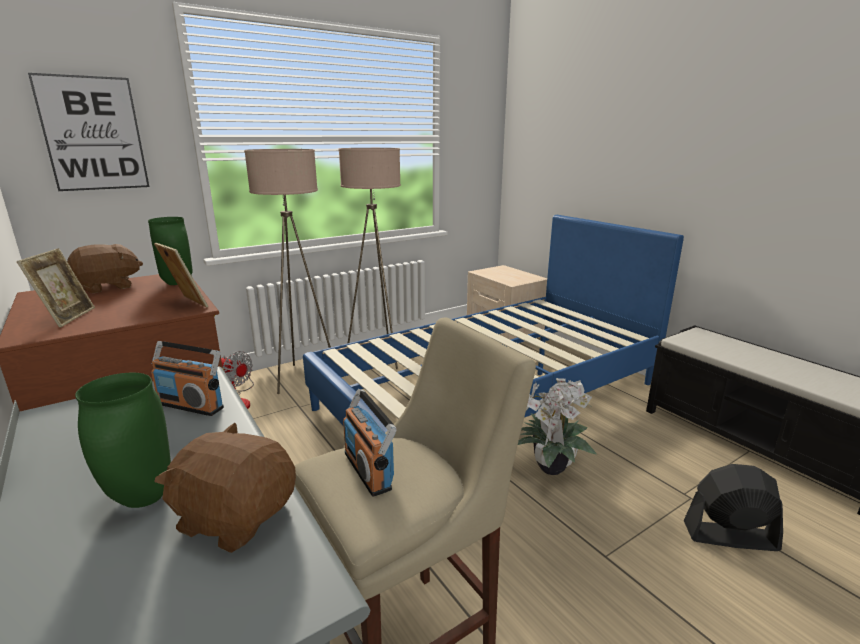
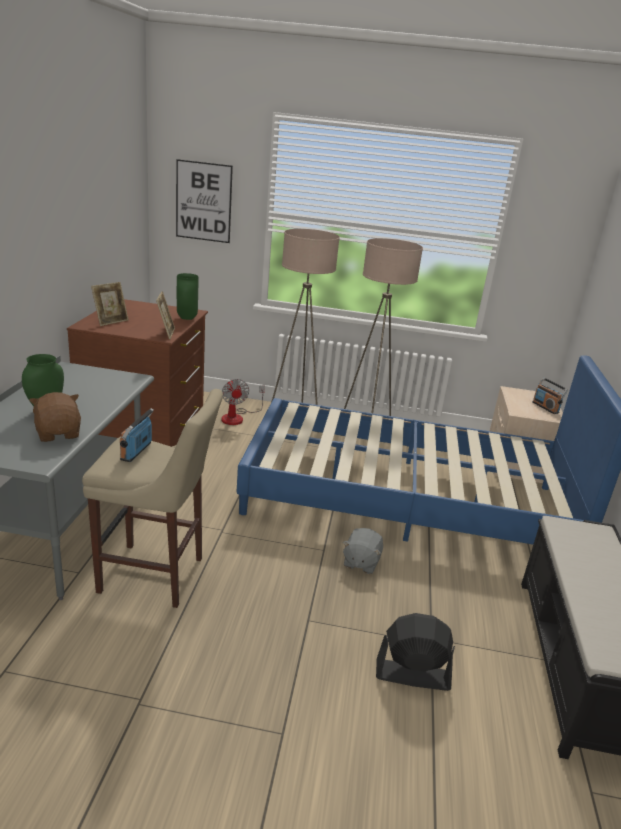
camera: 40 degrees right, 5 degrees up
brown plush toy [67,244,143,294] -> none
radio [151,341,224,416] -> radio moved to [532,377,568,414]
potted plant [518,378,597,475] -> grey plush toy [342,528,383,574]
black fan [684,464,783,551] -> black fan turned 45 degrees counterclockwise [376,613,455,691]

